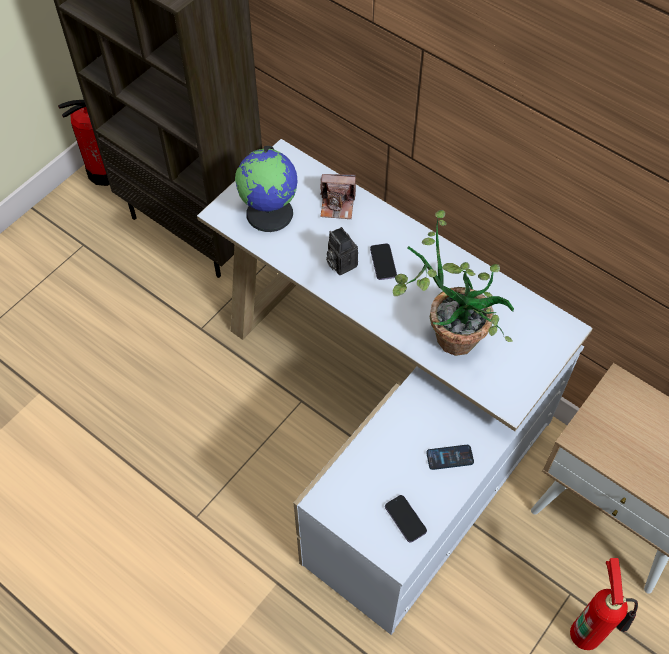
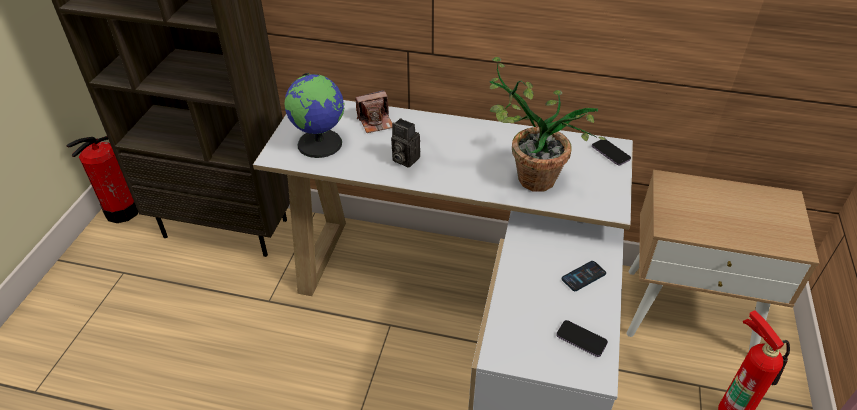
camera: 25 degrees left, 15 degrees down
phone [370,243,397,280] -> phone moved to [592,140,631,165]

